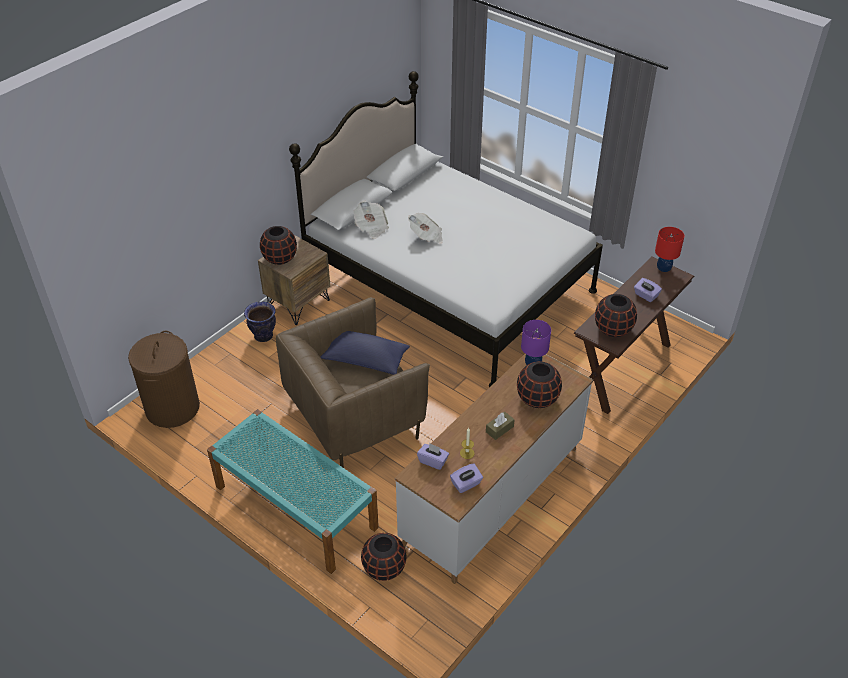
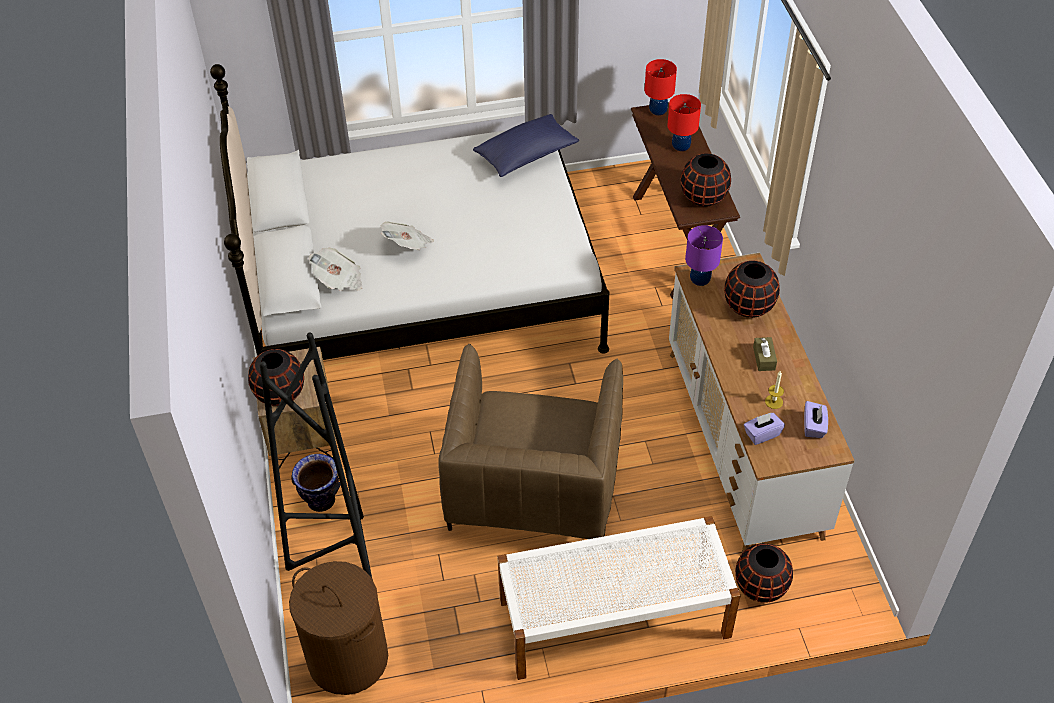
camera: 50 degrees left, 5 degrees up
turquoise bench [207,409,379,574] -> white bench [497,516,741,680]
blue pillow [320,331,410,375] -> blue pillow moved to [473,114,579,177]
purple tissue box [634,278,662,302] -> red table lamp [667,94,701,151]
none -> black clothes rack [260,332,372,578]

